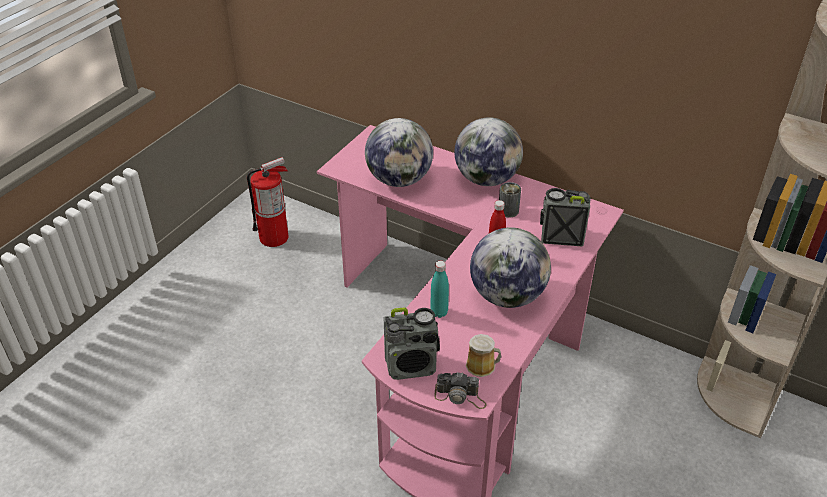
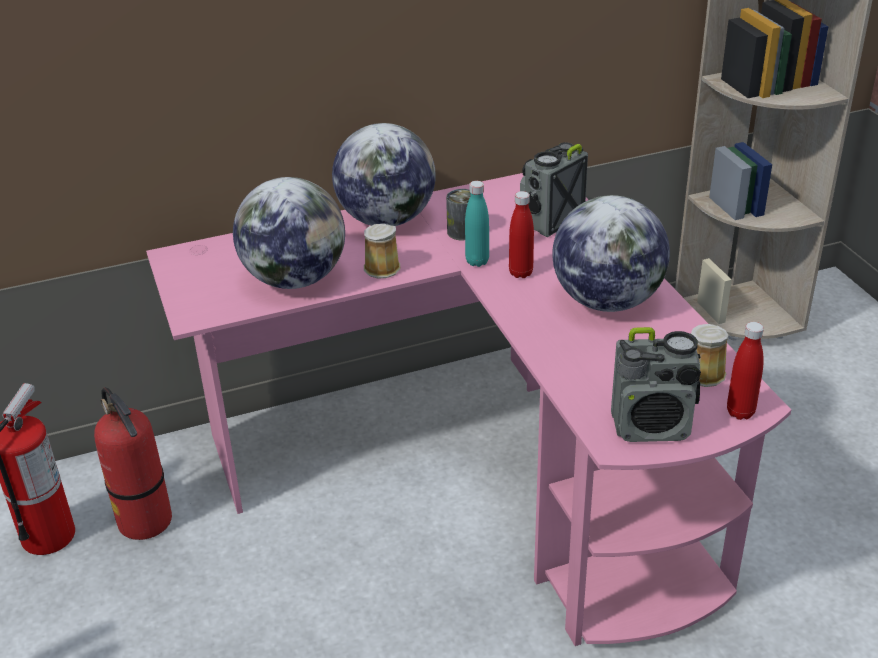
camera: 50 degrees left, 5 degrees down
radio [384,307,440,380] -> radio turned 60 degrees clockwise [611,327,701,442]
turquoise bottle [430,261,449,318] -> turquoise bottle moved to [465,181,489,267]
camera [434,372,487,409] -> red bottle [727,322,764,420]
none -> fire extinguisher [94,387,172,540]
none -> mug [364,224,400,279]

